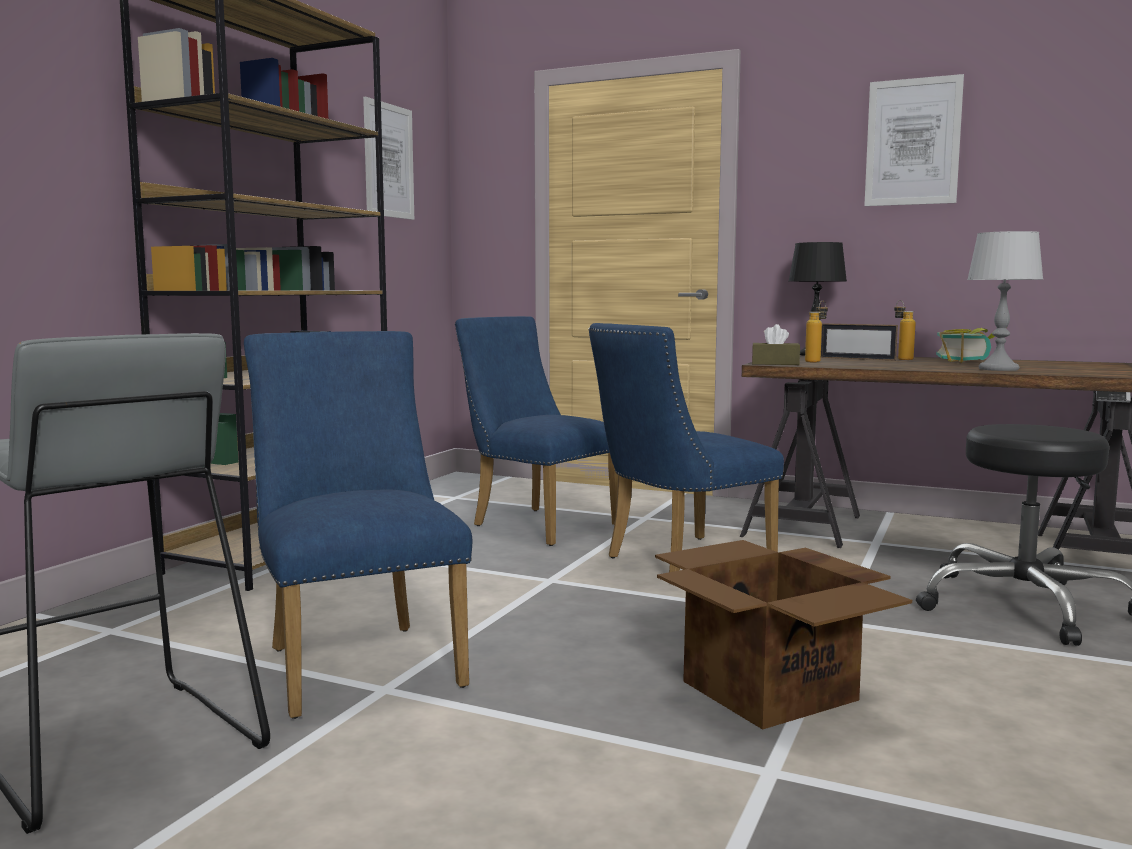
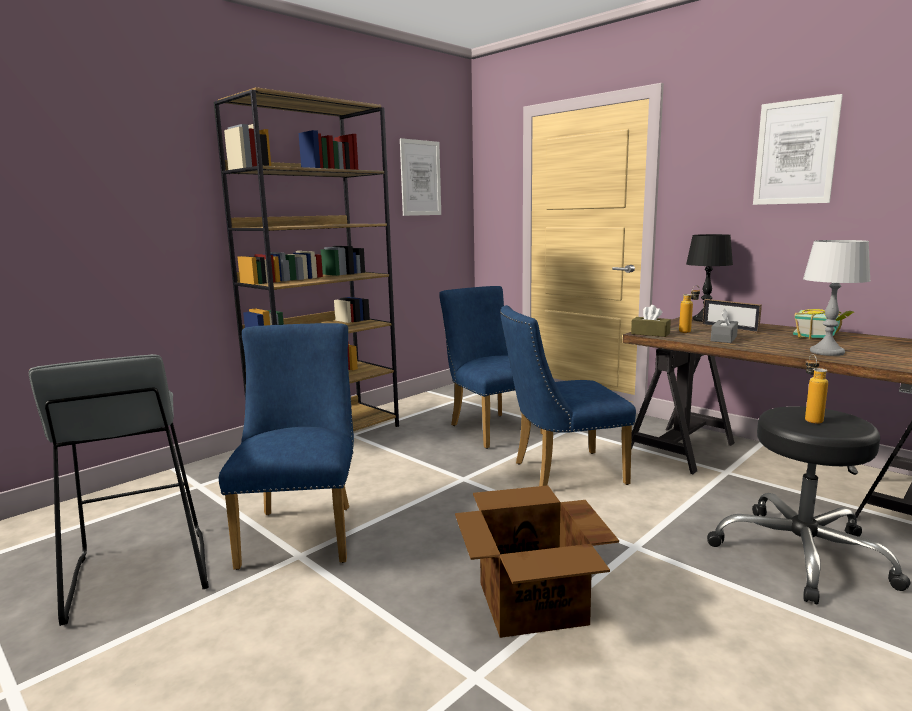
camera: 20 degrees right, 5 degrees up
bottle [894,300,915,360] -> bottle moved to [805,354,828,424]
none -> grey tissue box [711,308,738,343]

